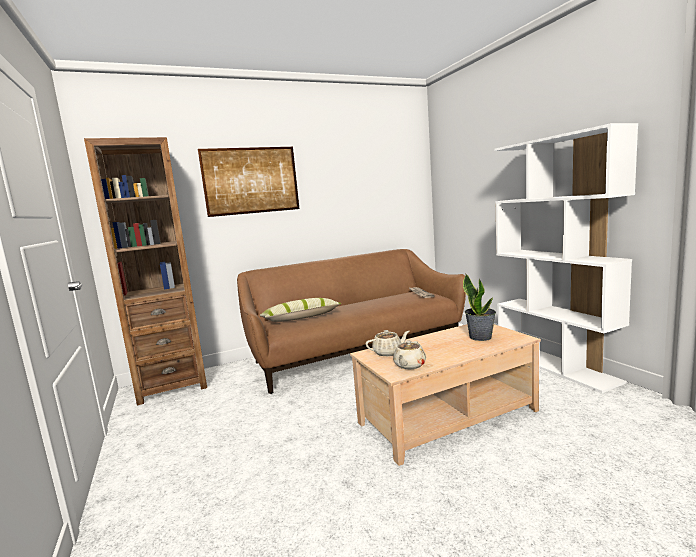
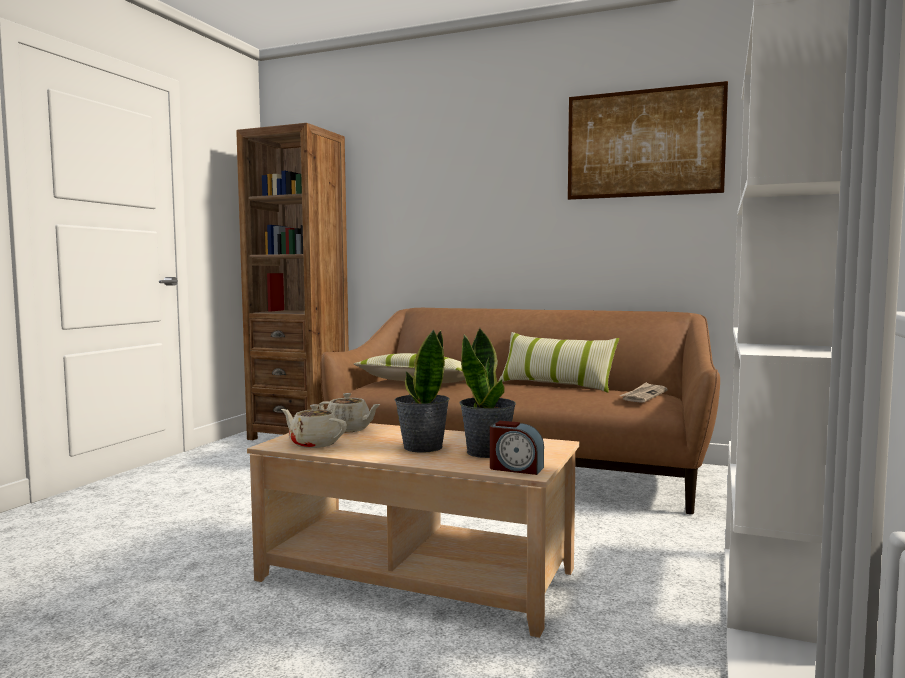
camera: 45 degrees right, 5 degrees down
picture [198,147,299,217] -> picture moved to [568,81,728,200]
beige teapot [393,340,426,369] -> beige teapot turned 45 degrees clockwise [281,404,347,448]
none -> potted plant [395,329,450,453]
none -> alarm clock [490,421,544,475]
none -> pillow [498,332,619,393]

